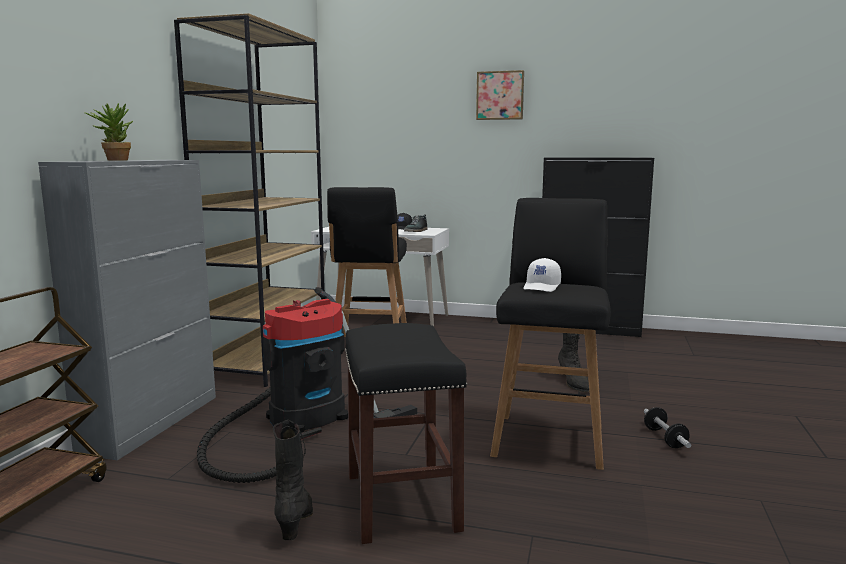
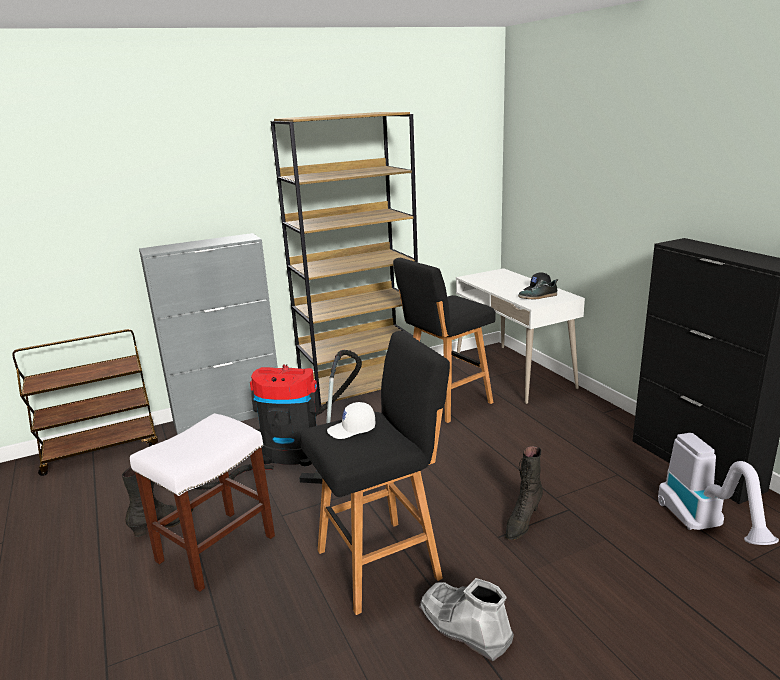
camera: 50 degrees right, 10 degrees up
potted plant [85,103,133,161] -> none
black stool [345,323,467,544] -> white stool [130,413,275,592]
picture [476,70,524,120] -> none
dumbbell [644,407,691,448] -> grey boot [419,578,514,661]
none -> vacuum cleaner [658,433,779,545]

